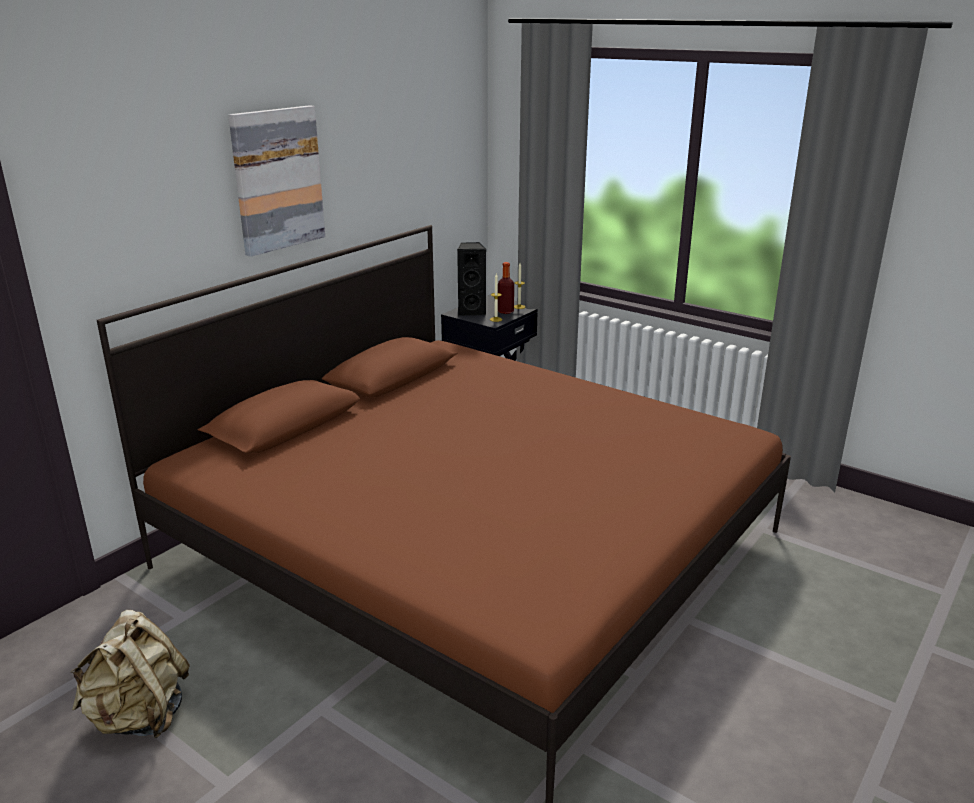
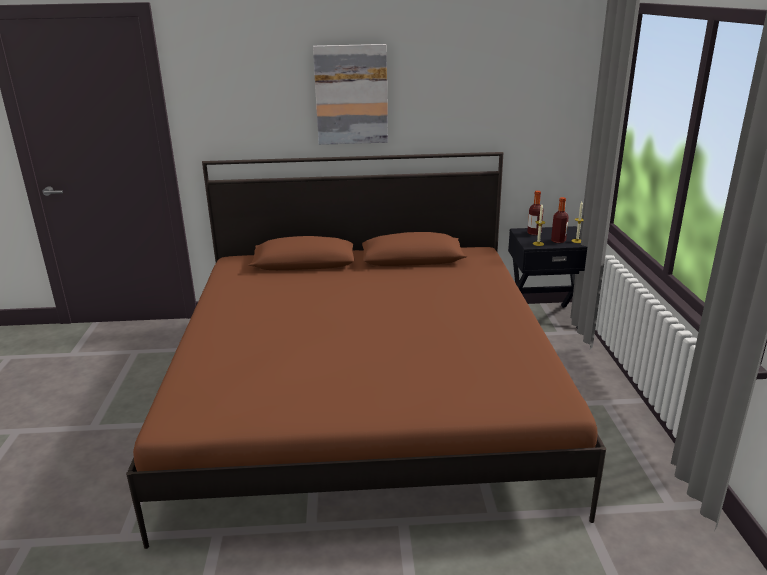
camera: 50 degrees right, 0 degrees up
beige backpack [71,610,190,738] -> none
black speaker [457,242,487,316] -> bottle [527,191,544,235]

